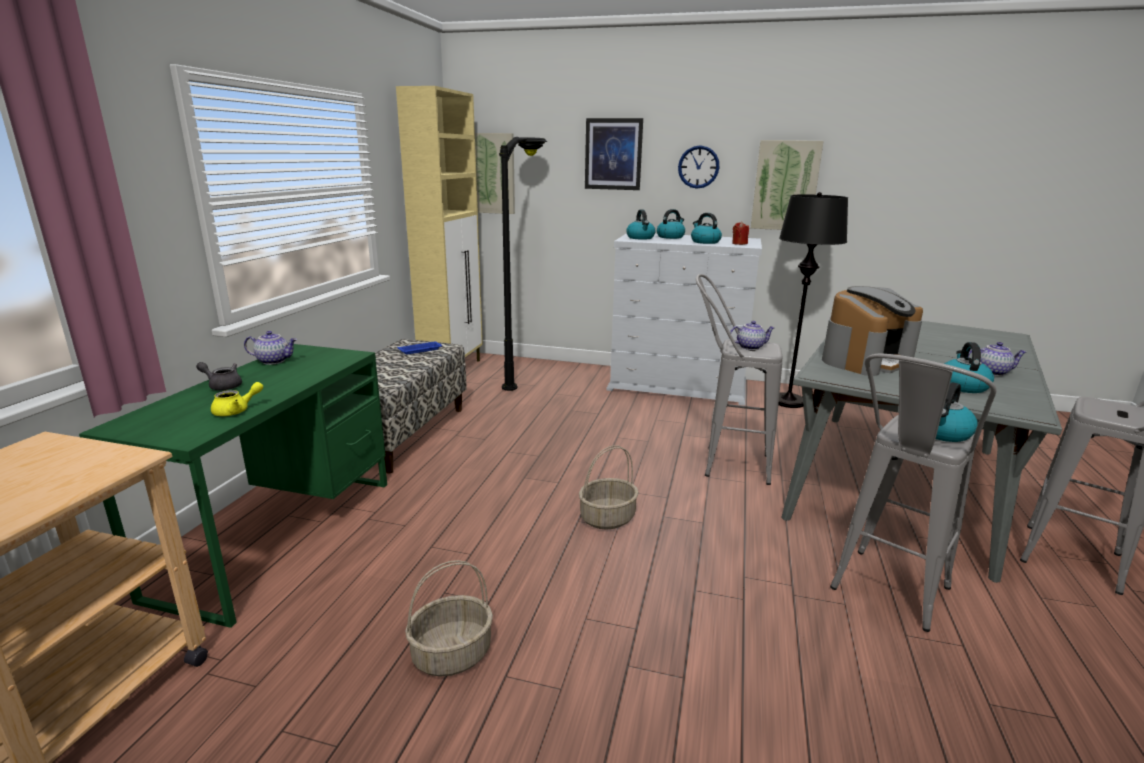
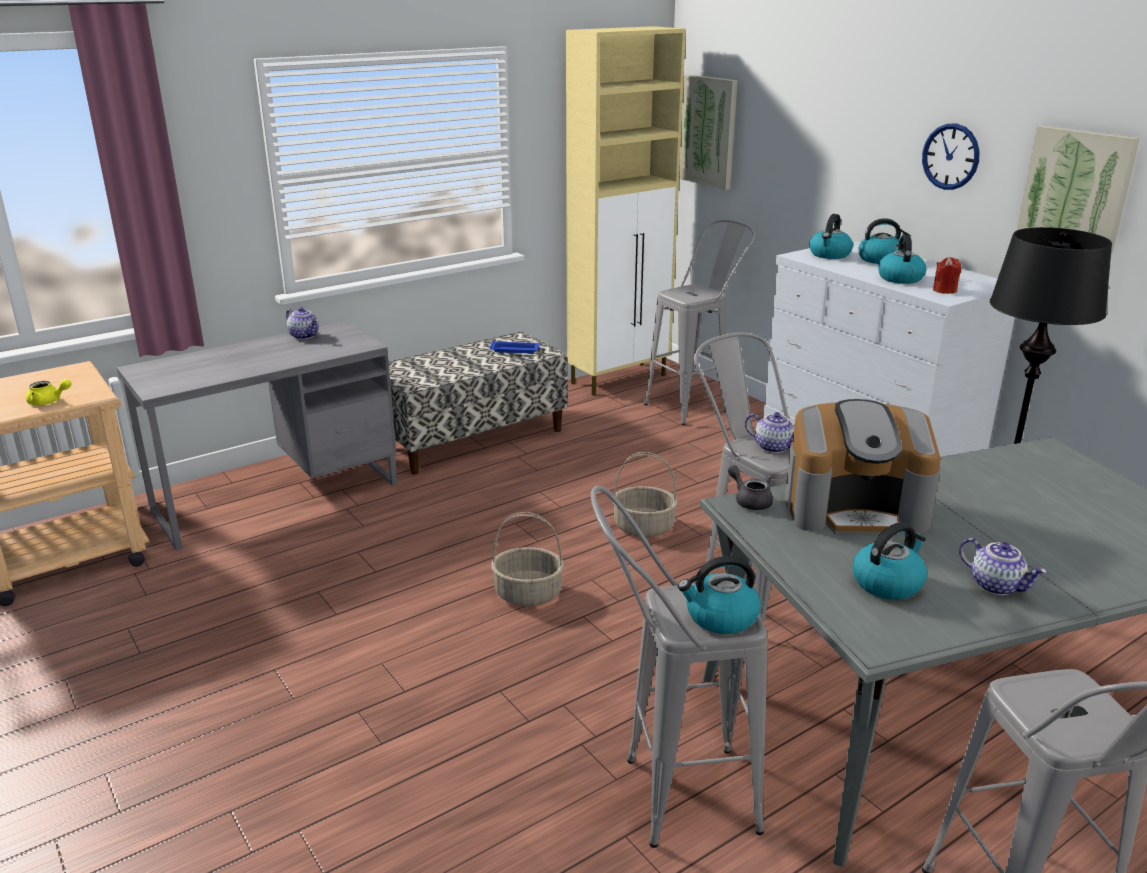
camera: 40 degrees right, 5 degrees up
green desk [79,344,387,628] -> grey desk [117,321,397,551]
grey teapot [196,362,242,390] -> grey teapot moved to [728,465,773,510]
yellow teapot [211,382,263,416] -> yellow teapot moved to [26,379,71,405]
basket [405,560,493,677] -> basket moved to [613,452,678,537]
black floor lamp [499,137,547,391] -> grey stool [644,219,756,425]
picture [585,118,643,190] -> none

